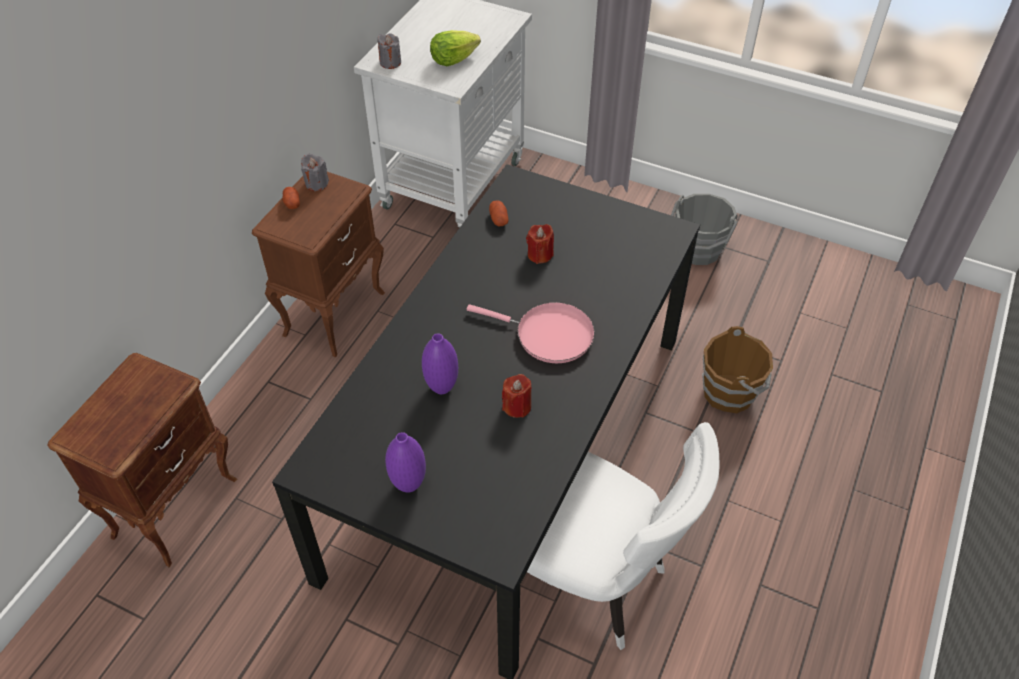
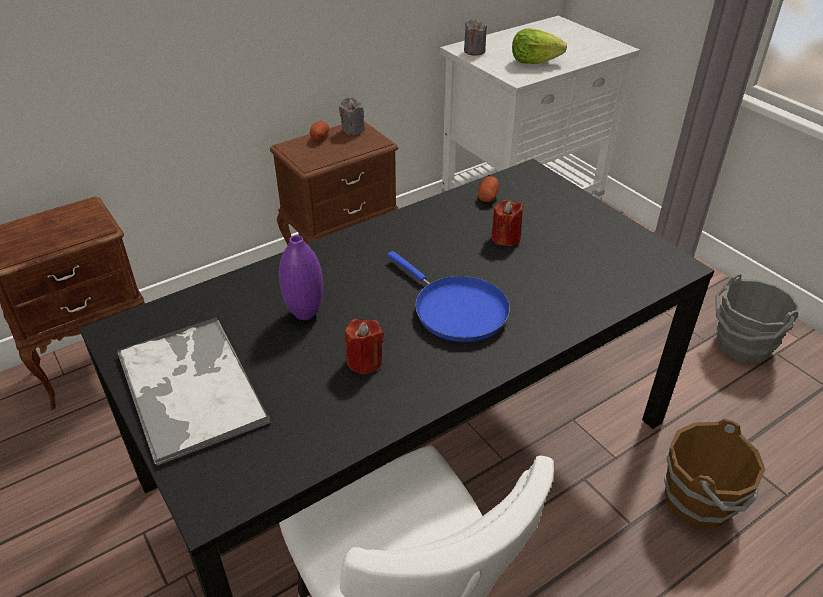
camera: 30 degrees right, 10 degrees down
purple vase [385,432,426,493] -> tray [117,317,271,466]
pink frying pan [467,302,595,363] -> blue frying pan [387,251,510,342]

